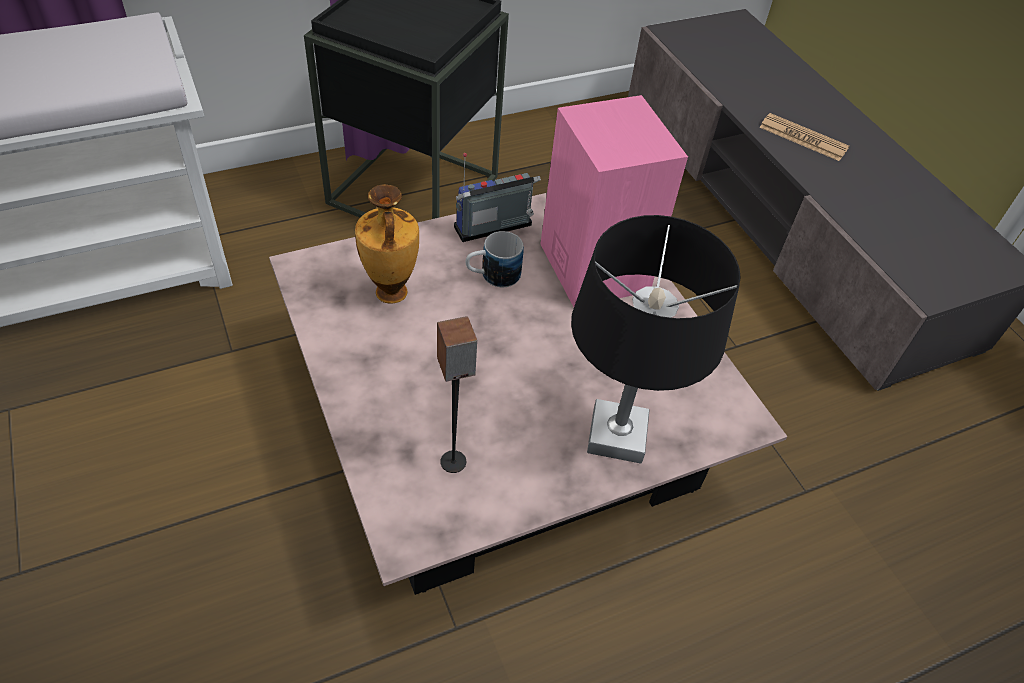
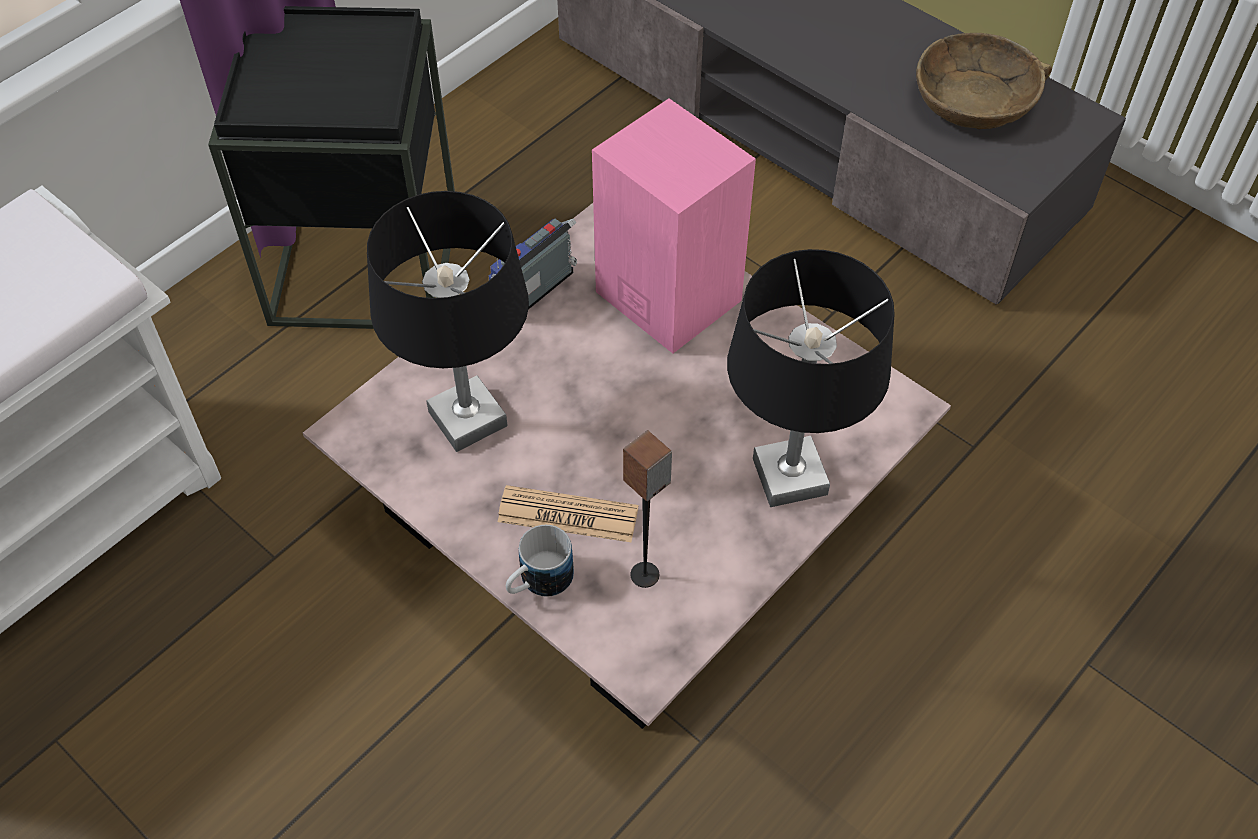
camera: 20 degrees left, 5 degrees up
vase [355,184,419,304] -> black table lamp [367,191,529,452]
mug [466,231,524,287] -> mug moved to [506,525,574,597]
newspaper [759,113,849,161] -> newspaper moved to [498,485,638,542]
none -> brown bowl [916,33,1052,129]

